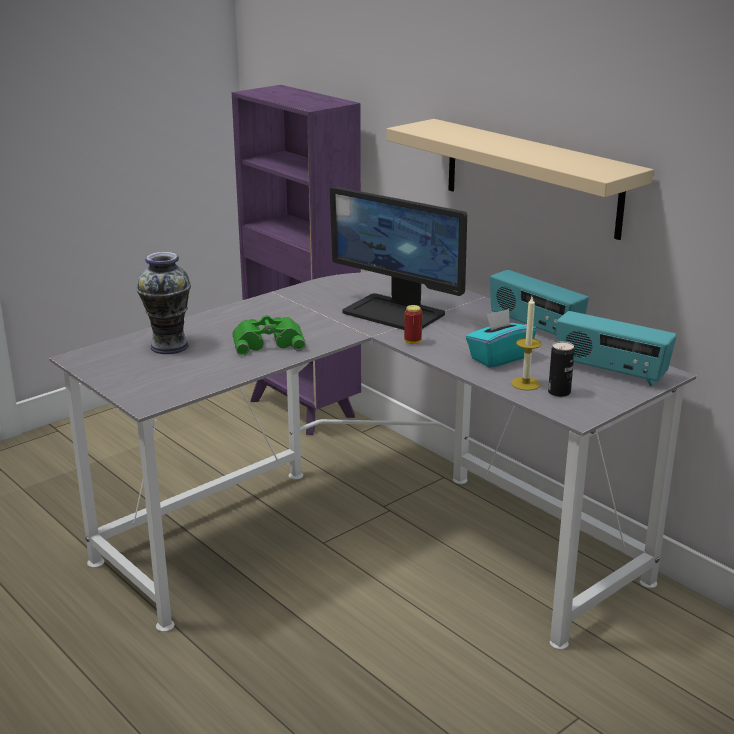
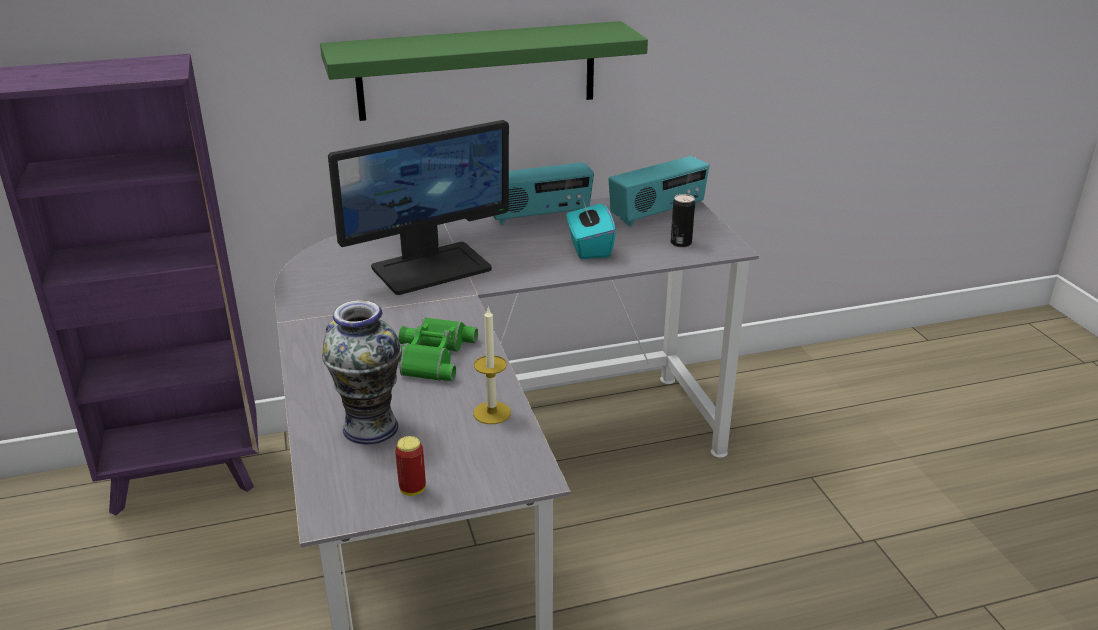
camera: 65 degrees left, 5 degrees up
beige shelf [387,119,654,240] -> green shelf [320,21,648,121]
can [404,305,422,344] -> can moved to [395,436,426,496]
candle [511,297,542,390] -> candle moved to [473,306,511,424]

